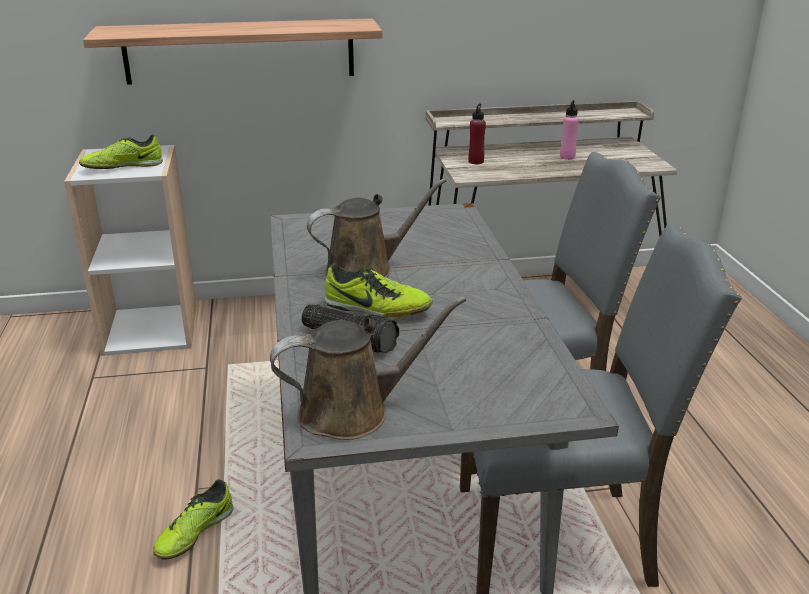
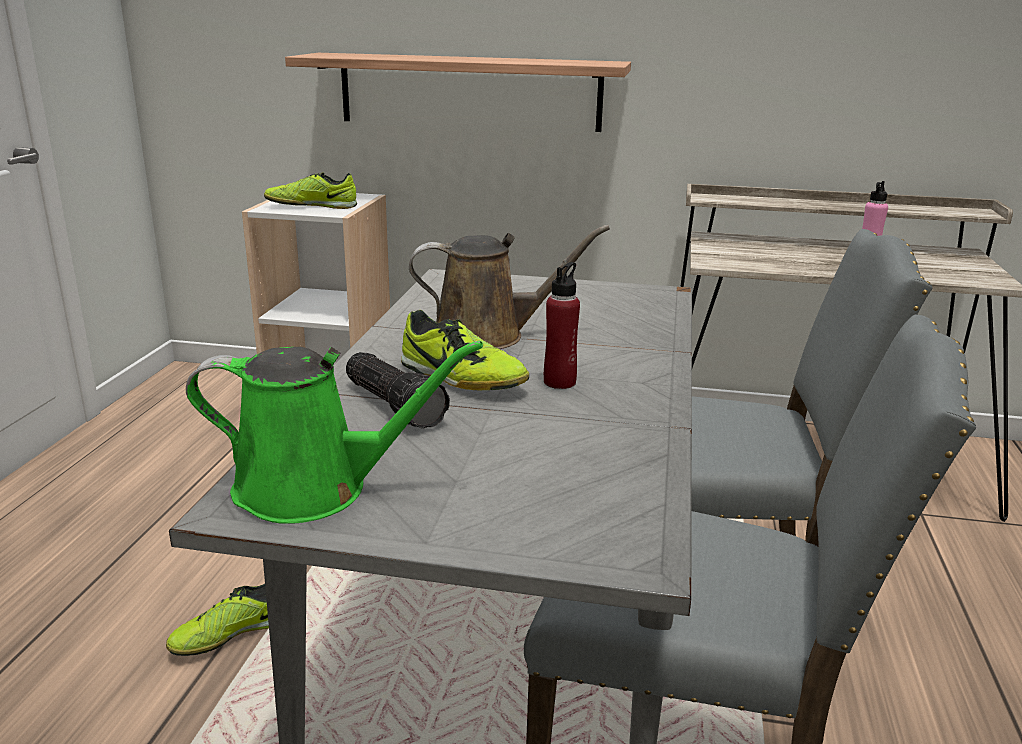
camera: 20 degrees right, 5 degrees down
brown watering can [270,297,466,440] -> green watering can [186,341,483,524]
red bottle [468,103,486,164] -> red bottle moved to [544,262,580,389]

